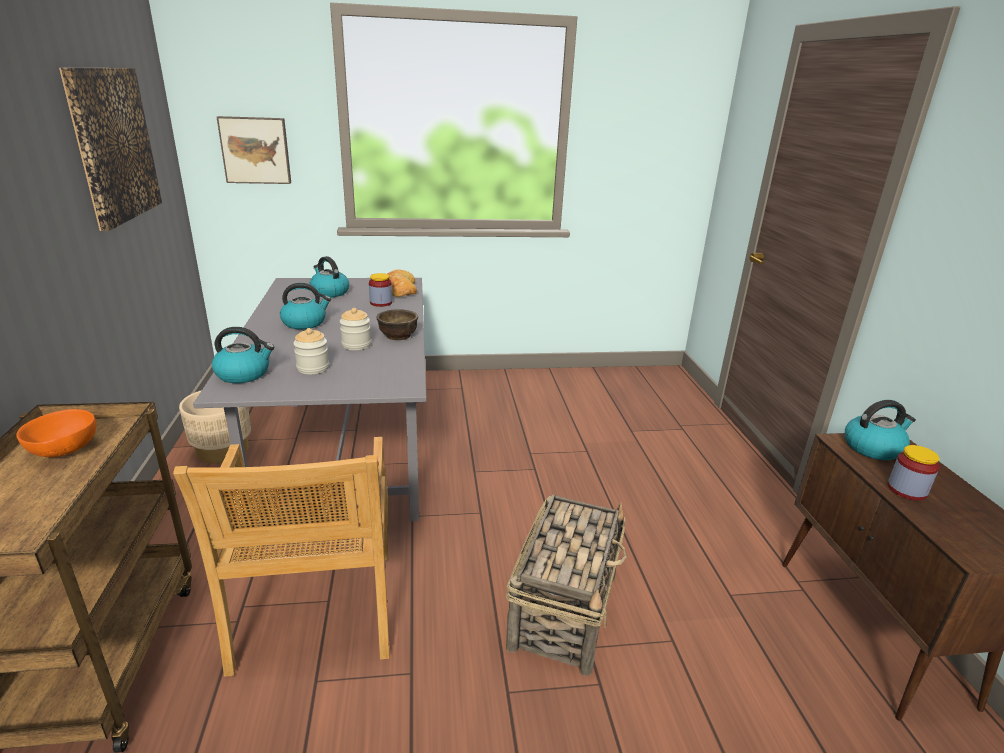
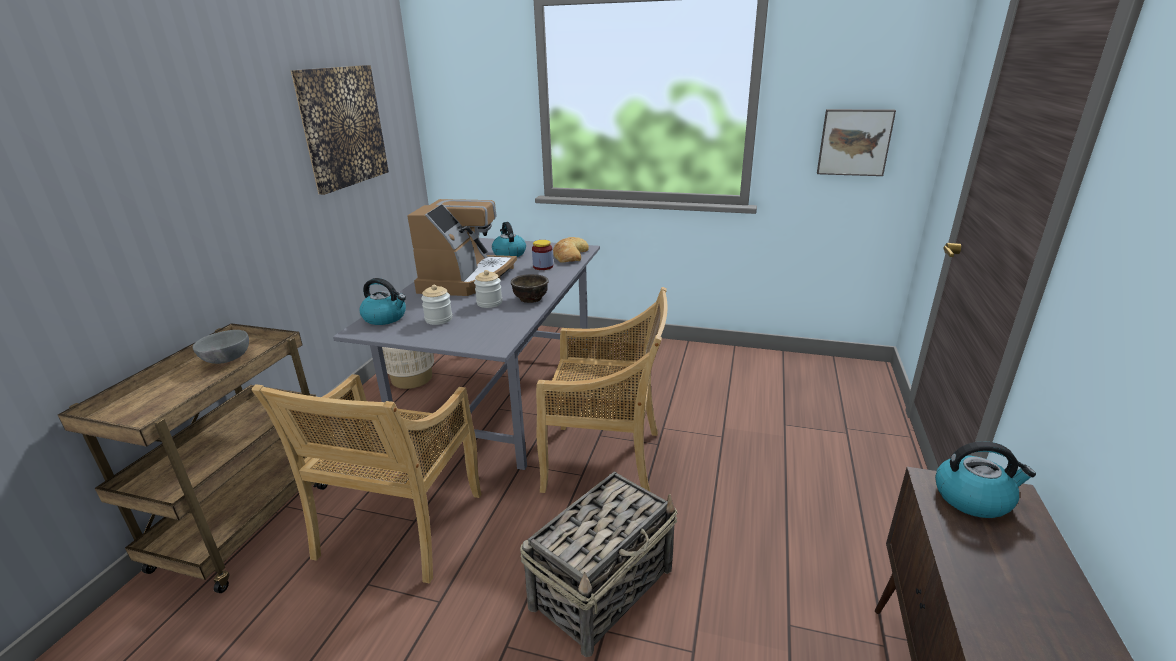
camera: 25 degrees right, 0 degrees up
orange bowl [16,409,96,457] -> grey bowl [193,330,249,364]
picture [217,116,291,184] -> picture moved to [817,109,896,176]
kettle [280,283,331,329] -> coffee machine [407,199,517,296]
jar [887,445,939,501] -> none
none -> beige chair [536,287,667,493]

